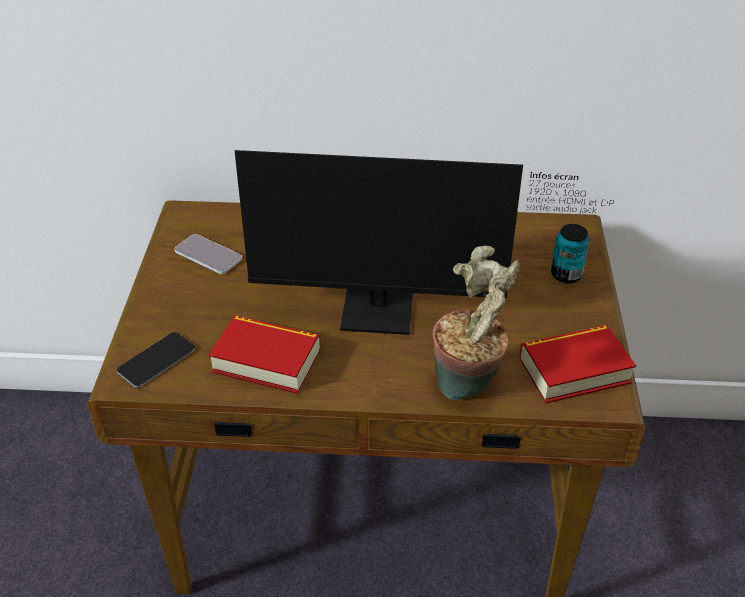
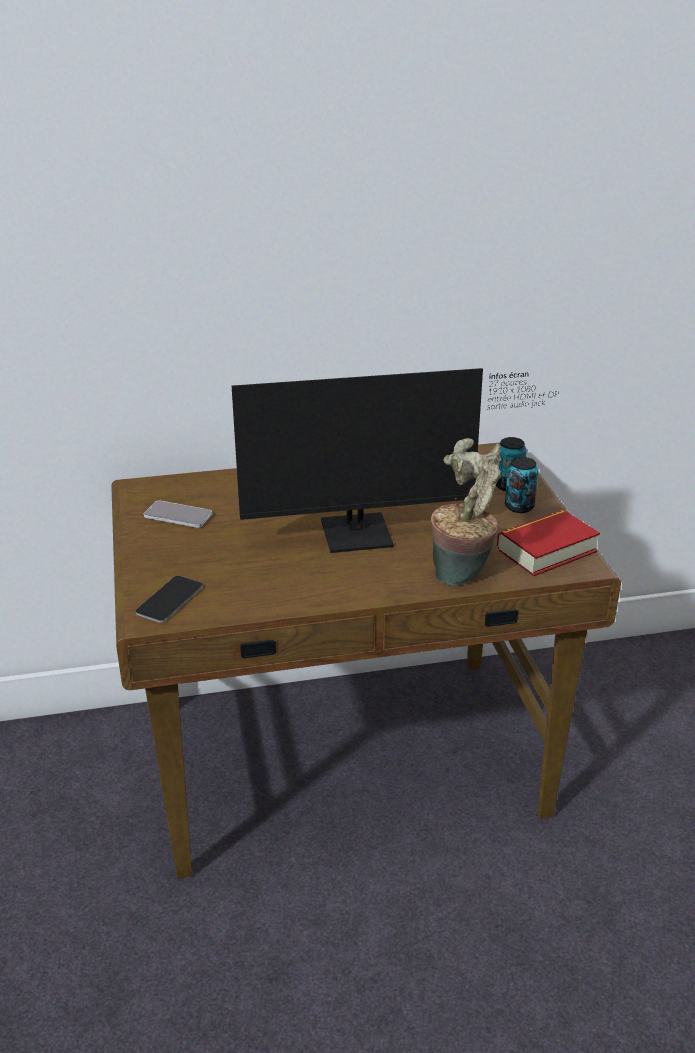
camera: 15 degrees left, 10 degrees down
book [209,315,321,394] -> none
none -> can [505,457,538,513]

